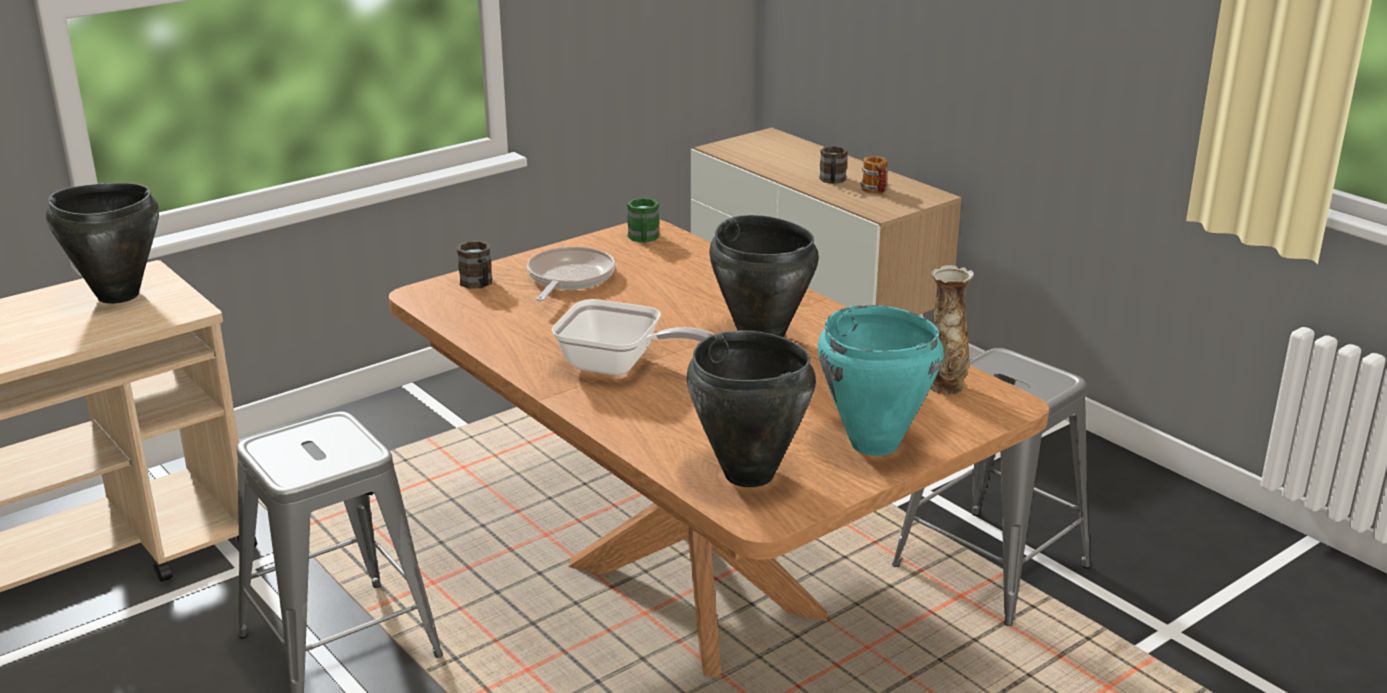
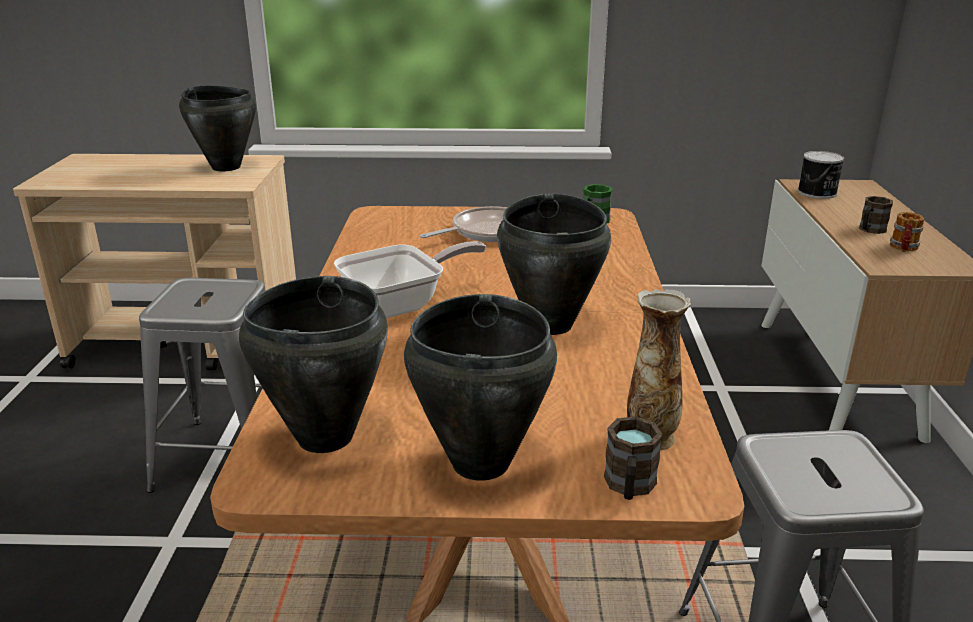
camera: 40 degrees right, 0 degrees up
brown mug [457,241,492,289] -> brown mug moved to [604,416,663,500]
frying pan [551,299,714,376] -> frying pan turned 90 degrees counterclockwise [334,241,486,318]
turquoise cooking pot [818,305,944,456] -> black cooking pot [404,294,557,481]
none -> can [798,151,844,199]

